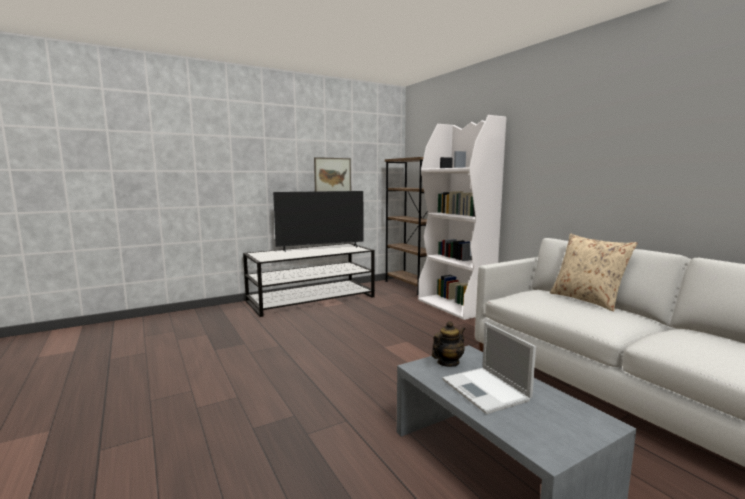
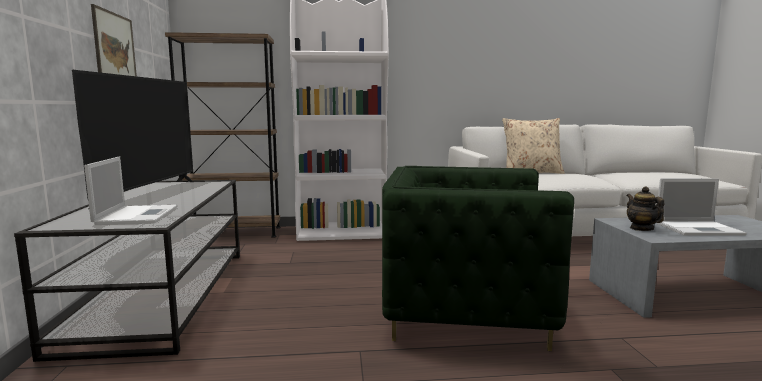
camera: 65 degrees left, 0 degrees up
none -> laptop [84,156,177,225]
none -> green armchair [382,166,574,351]

